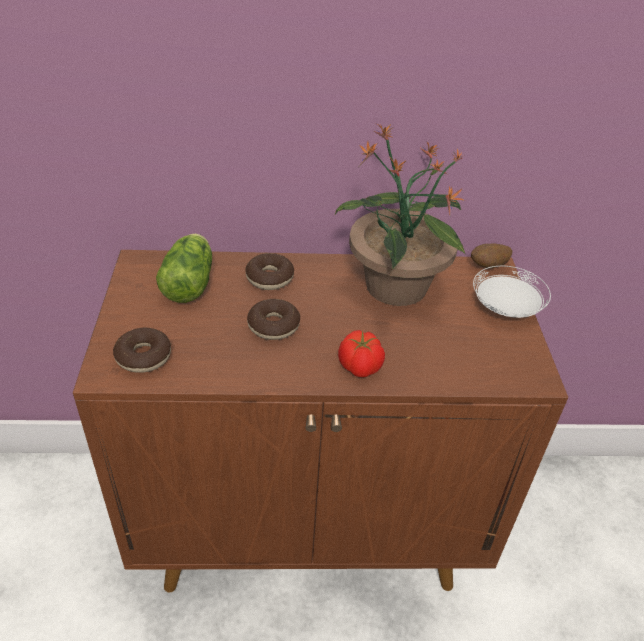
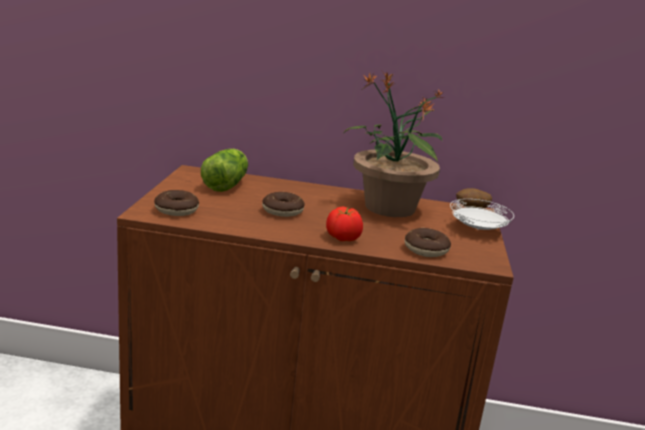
camera: 10 degrees right, 20 degrees down
donut [245,253,294,290] -> donut moved to [405,228,451,257]

